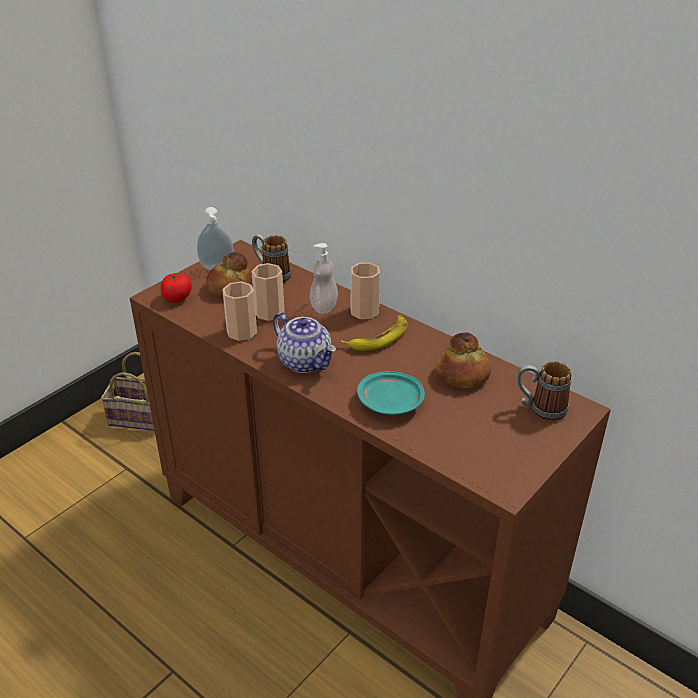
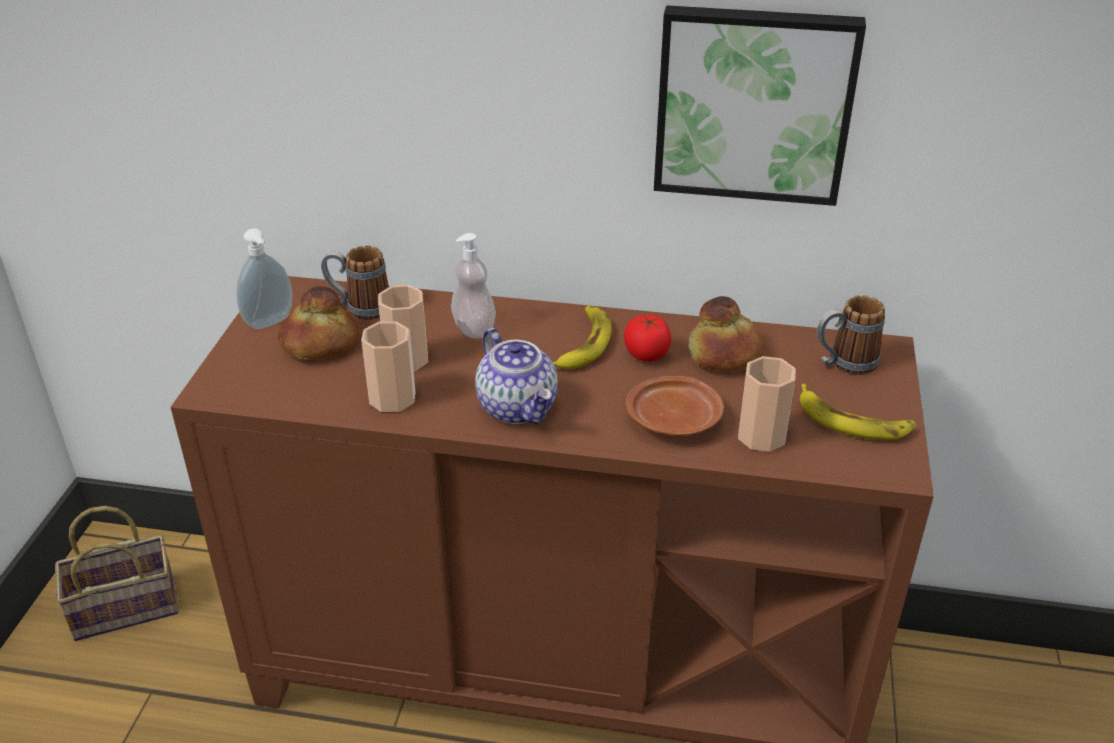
camera: 30 degrees left, 0 degrees up
tomato [161,273,192,303] -> tomato moved to [624,315,671,362]
teapot [273,312,336,373] -> teapot turned 45 degrees clockwise [475,328,558,424]
cup [351,263,380,319] -> cup moved to [738,356,796,452]
turquoise plate [357,371,425,415] -> brown plate [626,376,724,436]
none -> picture [654,5,866,206]
none -> banana [800,384,916,440]

